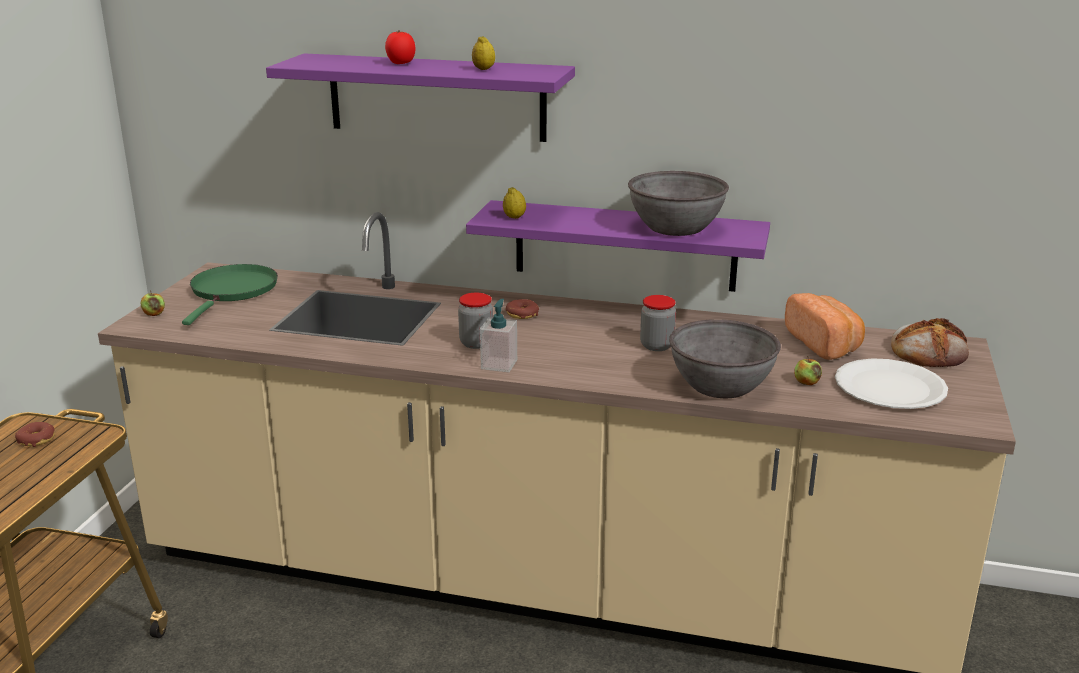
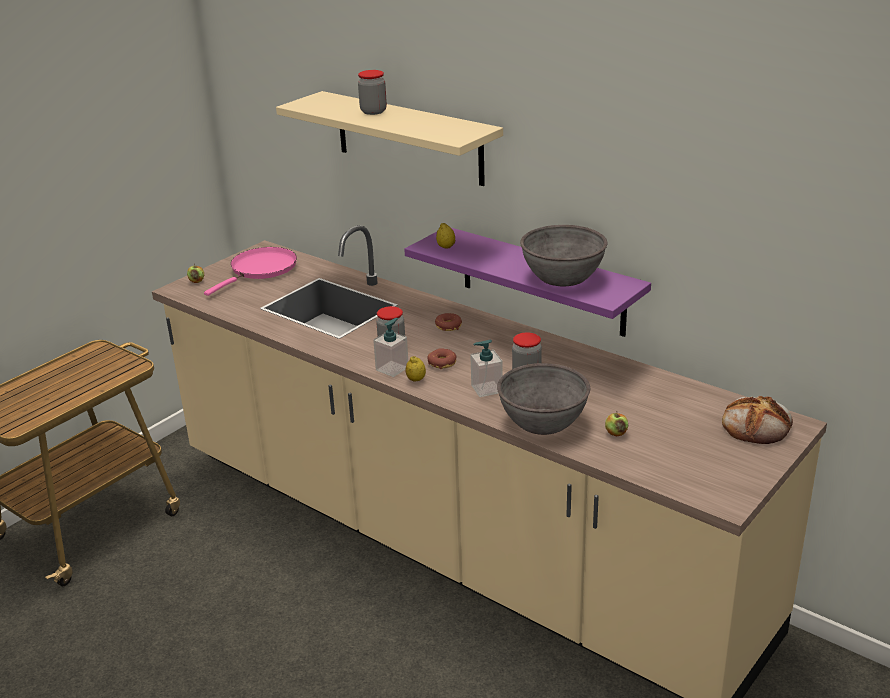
camera: 25 degrees right, 5 degrees up
donut [15,422,55,447] -> donut moved to [427,348,457,369]
green frying pan [182,264,278,325] -> pink frying pan [204,247,297,296]
purple shelf [266,53,575,142] -> beige shelf [276,91,503,186]
tomato [385,30,415,64] -> jar [358,70,387,115]
lemon [472,36,495,70] -> lemon moved to [405,356,426,382]
bread [785,293,865,360] -> none
white plate [835,358,948,409] -> none
none -> soap dispenser [470,340,503,397]

